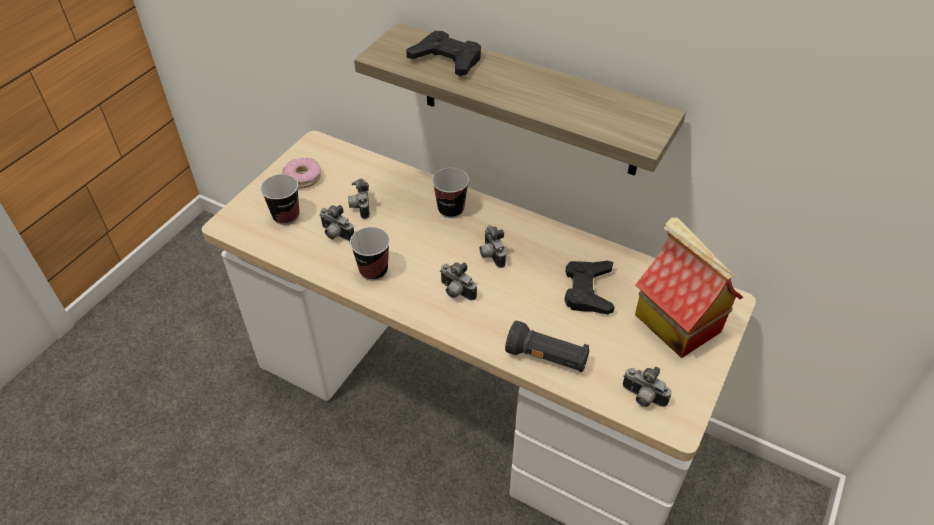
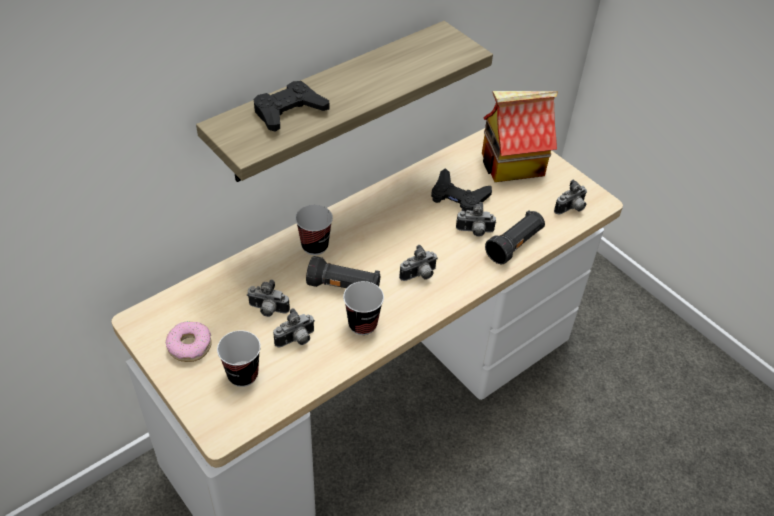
camera: 70 degrees left, 0 degrees up
camera [479,225,506,268] -> camera moved to [456,202,496,237]
none -> black flashlight [306,256,380,288]

